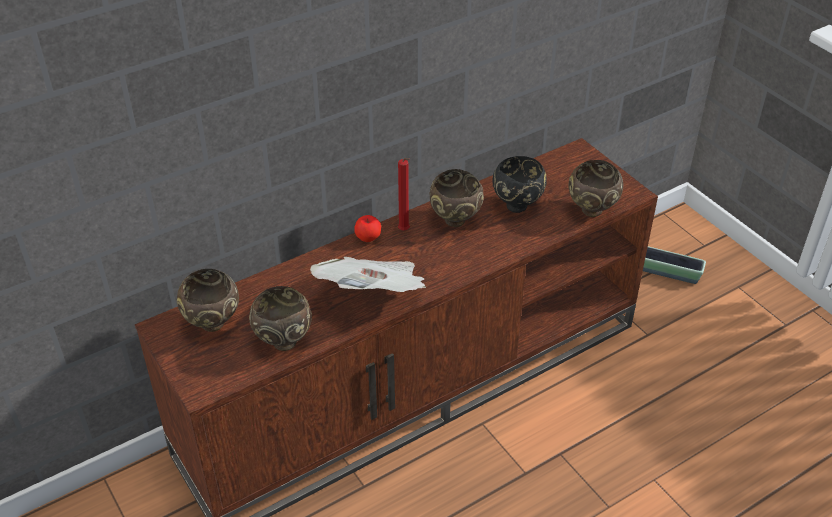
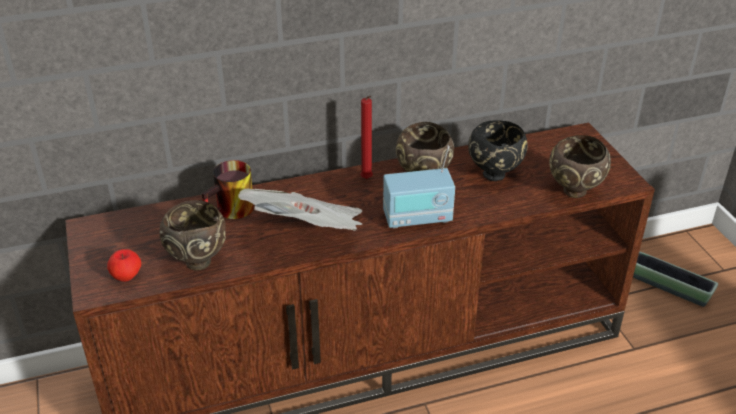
camera: 15 degrees right, 5 degrees down
brown bowl [177,269,239,332] -> none
apple [354,215,381,242] -> apple moved to [107,249,141,282]
none -> mug [202,160,254,219]
none -> radio [383,146,455,228]

